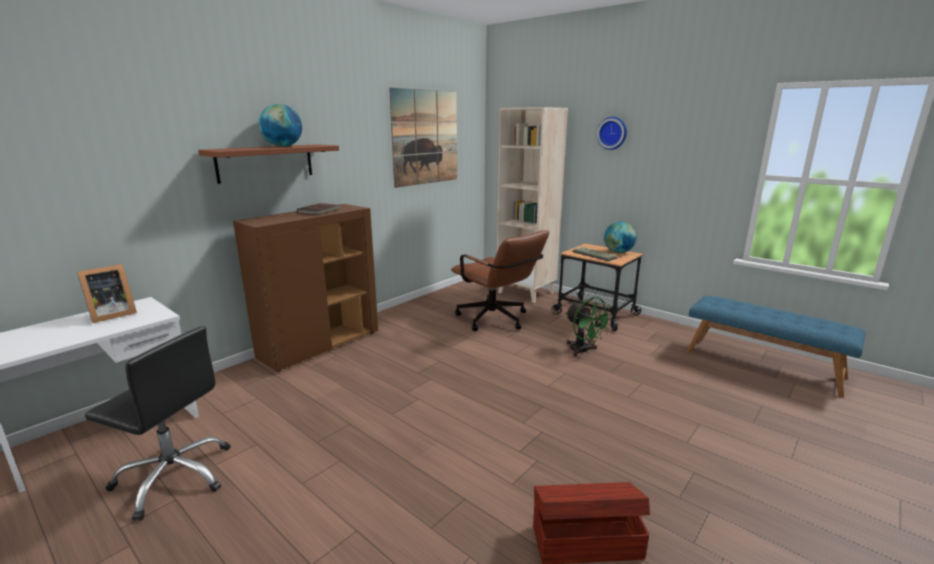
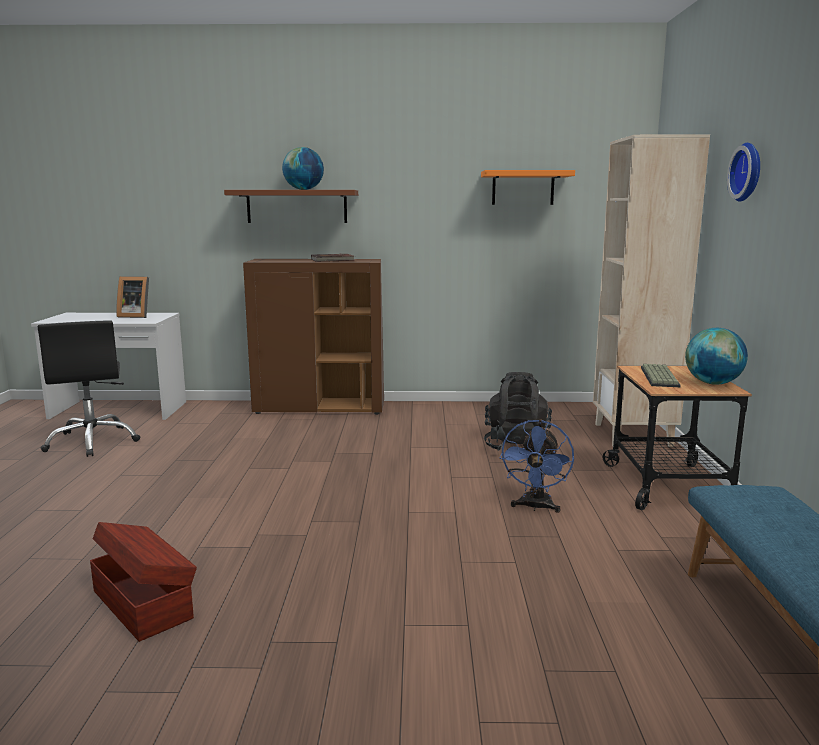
camera: 50 degrees right, 5 degrees down
picture [389,88,457,188] -> orange shelf [481,170,575,205]
brown office chair [451,230,549,331] -> black backpack [484,372,552,451]
green fan [566,297,613,356] -> blue fan [500,419,574,513]

